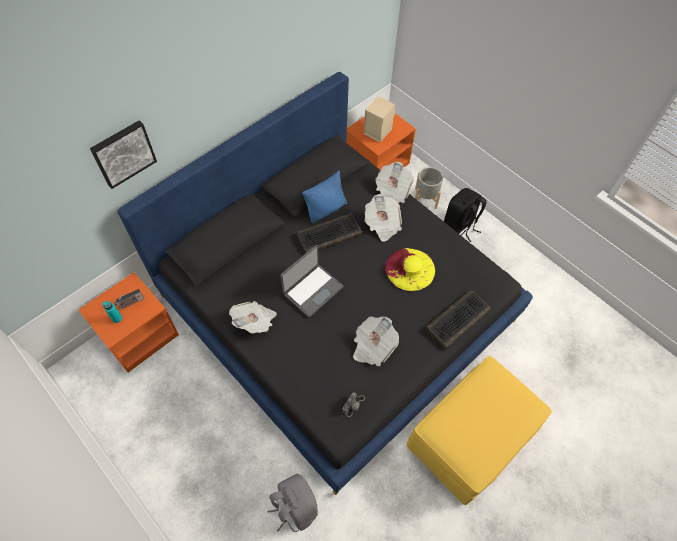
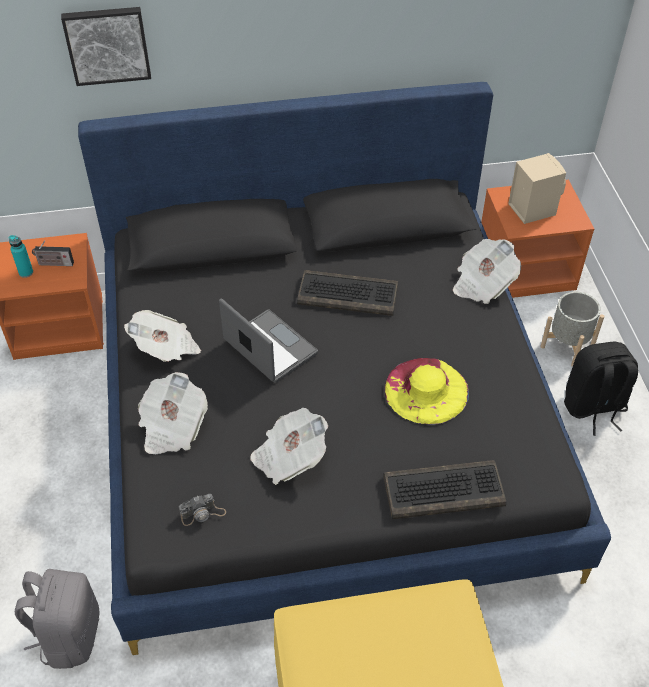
camera: 35 degrees right, 10 degrees down
laptop [281,245,344,317] -> laptop turned 120 degrees counterclockwise [219,298,318,383]
blue pillow [302,170,347,223] -> none
newspaper [365,194,402,242] -> newspaper moved to [138,372,208,454]

